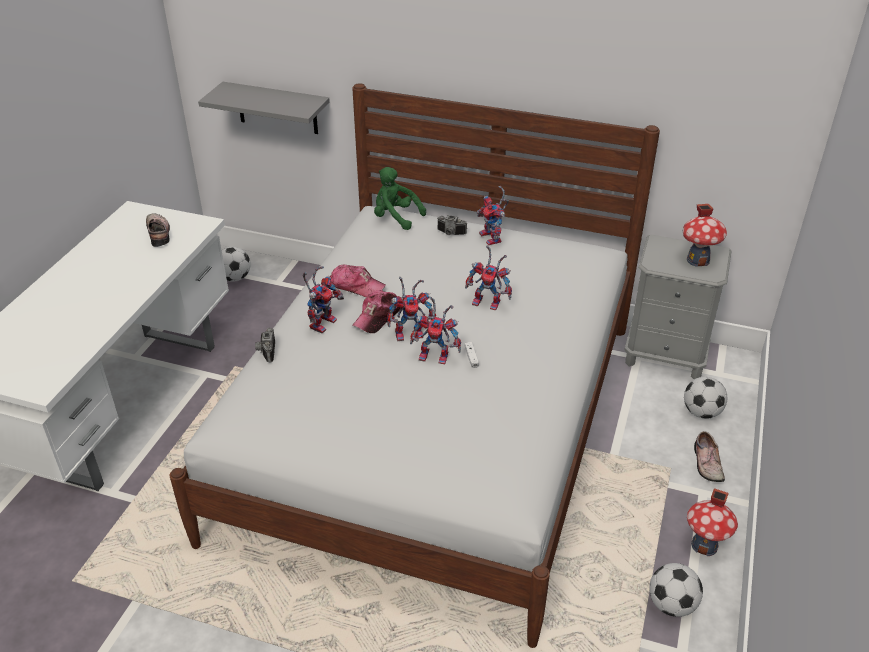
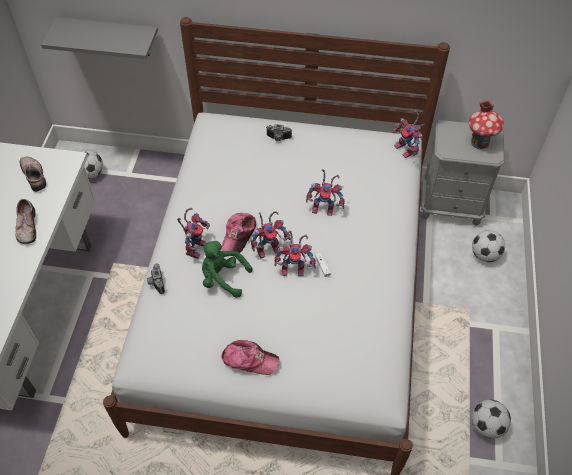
camera: 10 degrees left, 15 degrees up
cap [330,265,386,297] -> cap moved to [221,340,280,375]
green plush toy [374,167,426,230] -> green plush toy moved to [202,241,252,298]
toy robot [476,186,509,245] -> toy robot moved to [393,111,425,158]
toy house [687,488,738,556] -> none
shoe [694,431,725,482] -> shoe moved to [15,199,36,244]

